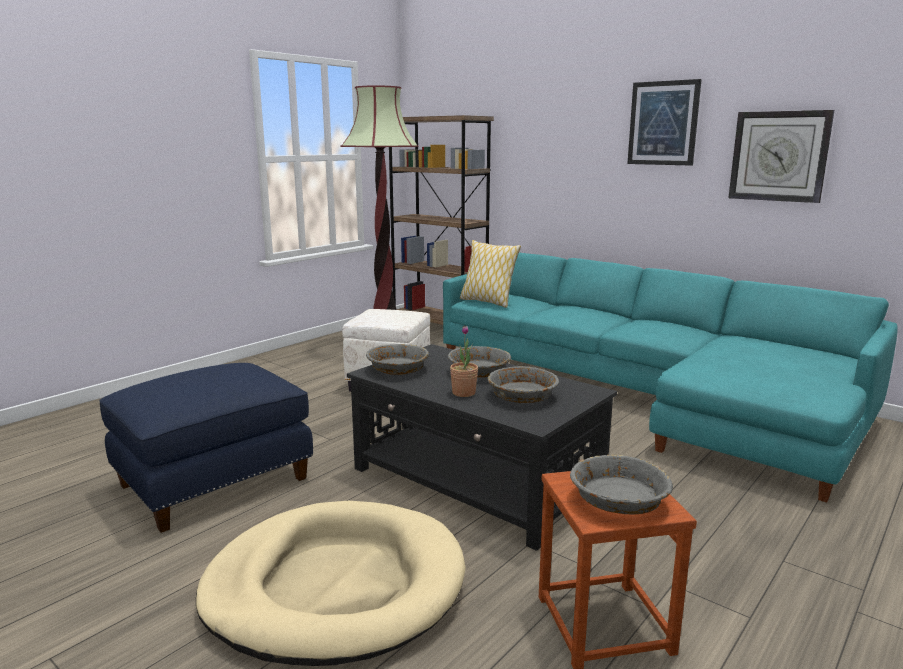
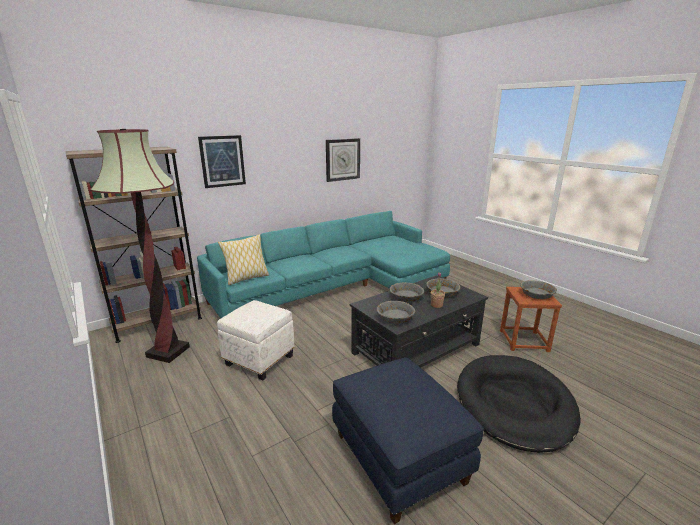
camera: 75 degrees left, 5 degrees up
beige dog bed [196,501,466,666] -> black dog bed [457,355,581,453]
picture [627,79,702,166] -> picture moved to [198,135,246,188]

